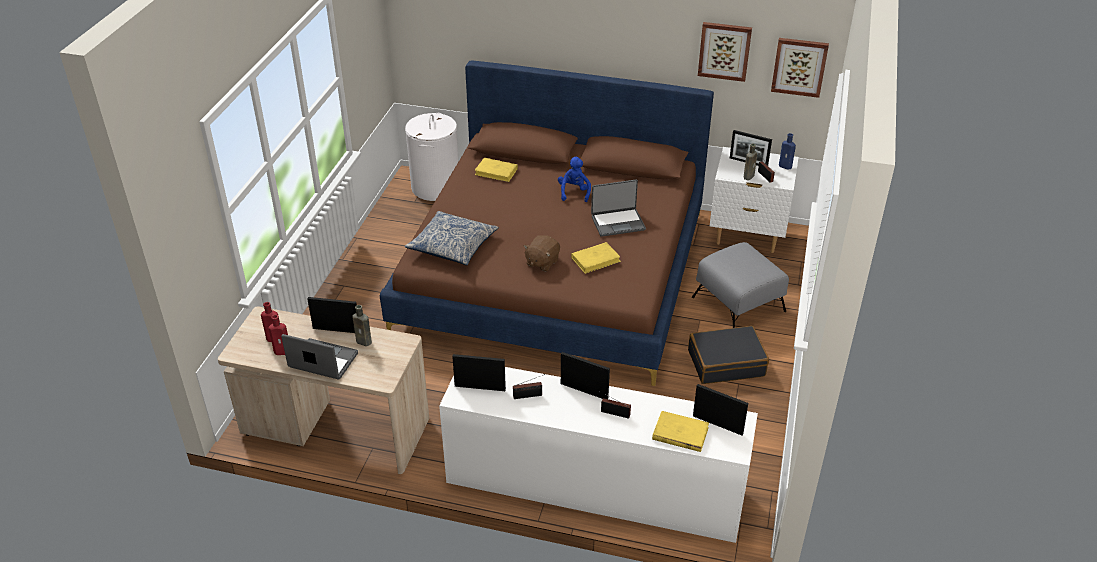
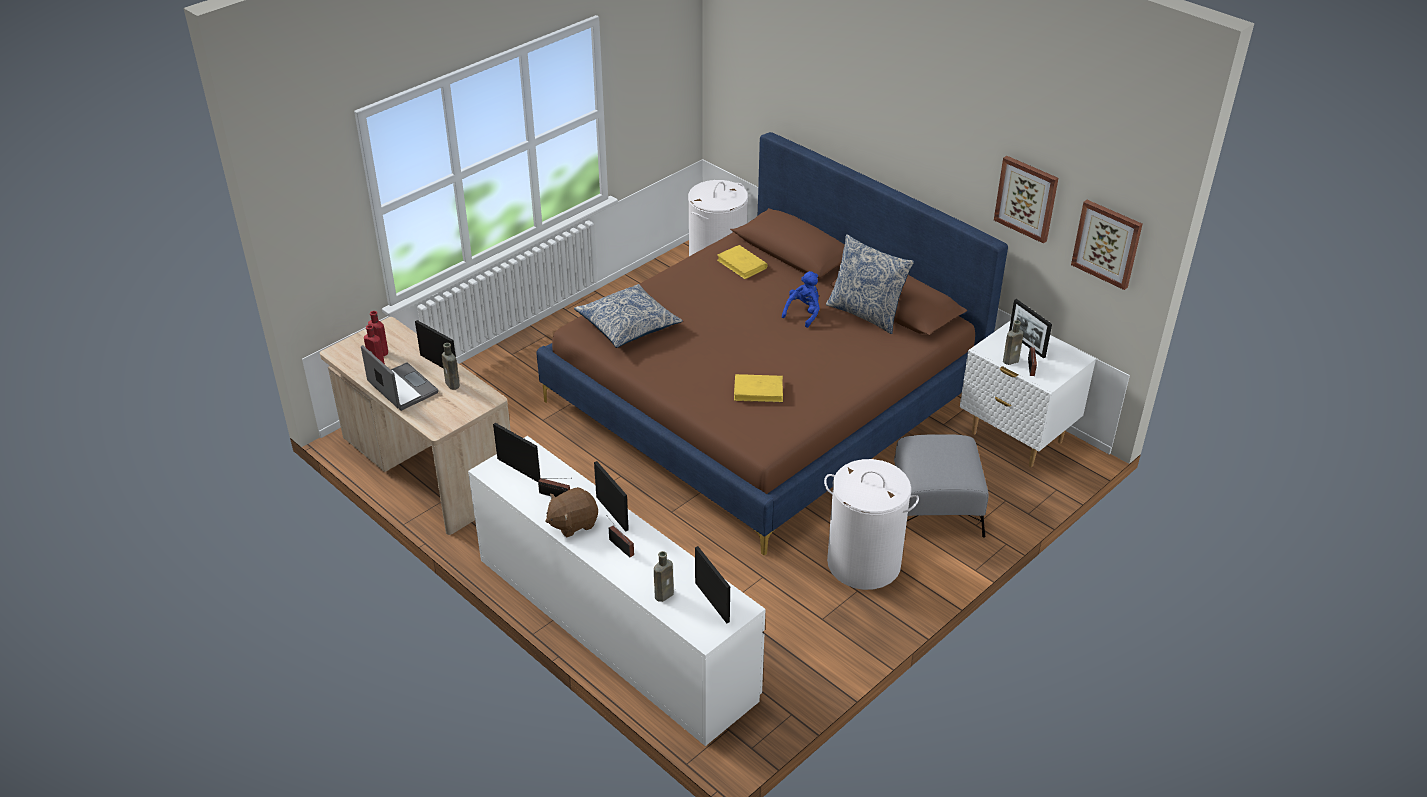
camera: 30 degrees right, 0 degrees up
brown plush toy [524,235,560,272] -> brown plush toy moved to [545,487,598,537]
laptop [591,180,646,237] -> none
yellow book [652,411,709,452] -> brown bottle [654,551,674,602]
black suitcase [688,326,769,384] -> white laundry basket [824,459,919,590]
blue bottle [779,133,796,170] -> none
none -> pillow [826,234,914,334]

